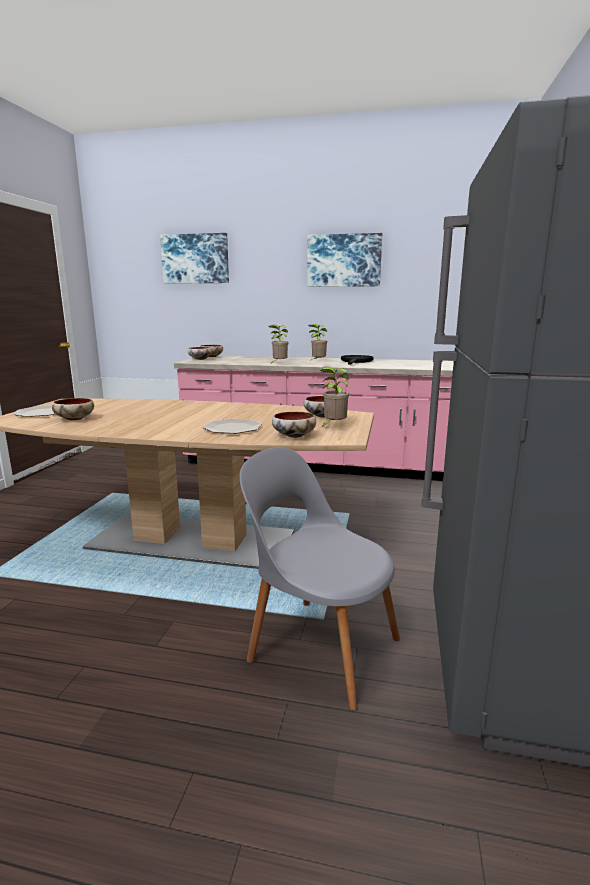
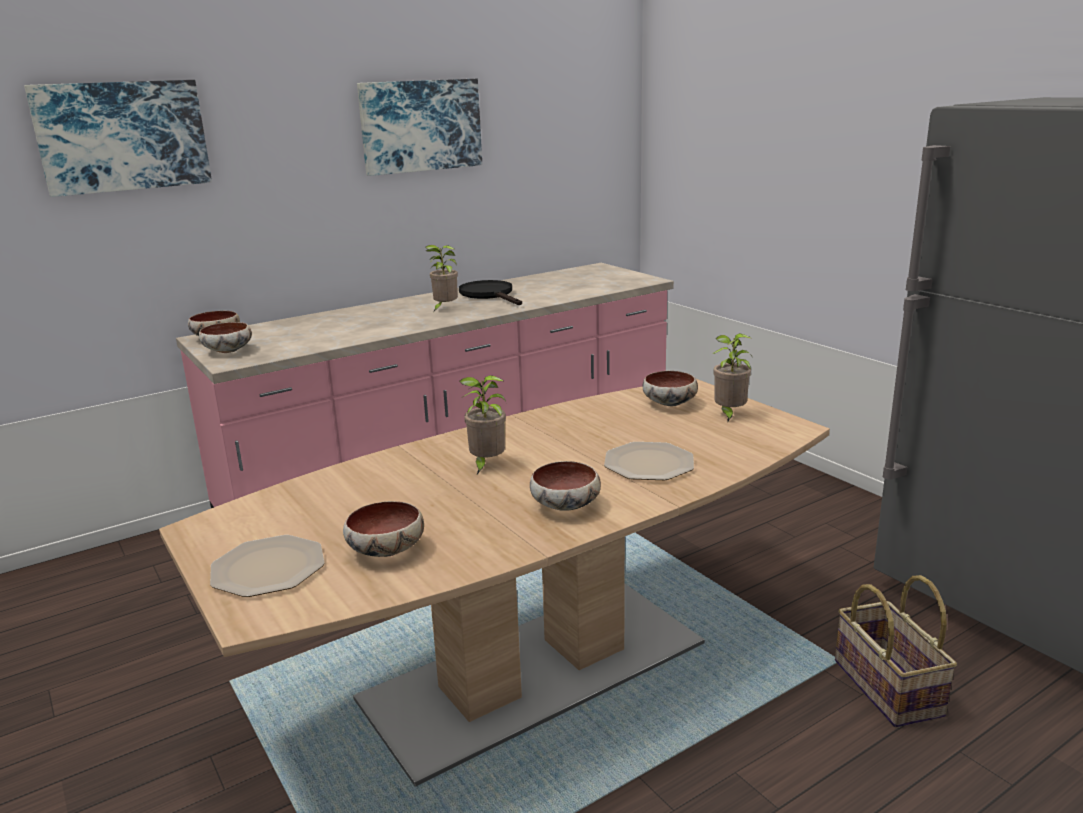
camera: 45 degrees left, 5 degrees up
grey chair [240,447,400,711] -> basket [835,575,957,727]
potted plant [268,325,288,363] -> potted plant moved to [459,375,506,474]
bowl [272,412,316,438] -> bowl moved to [530,461,601,511]

